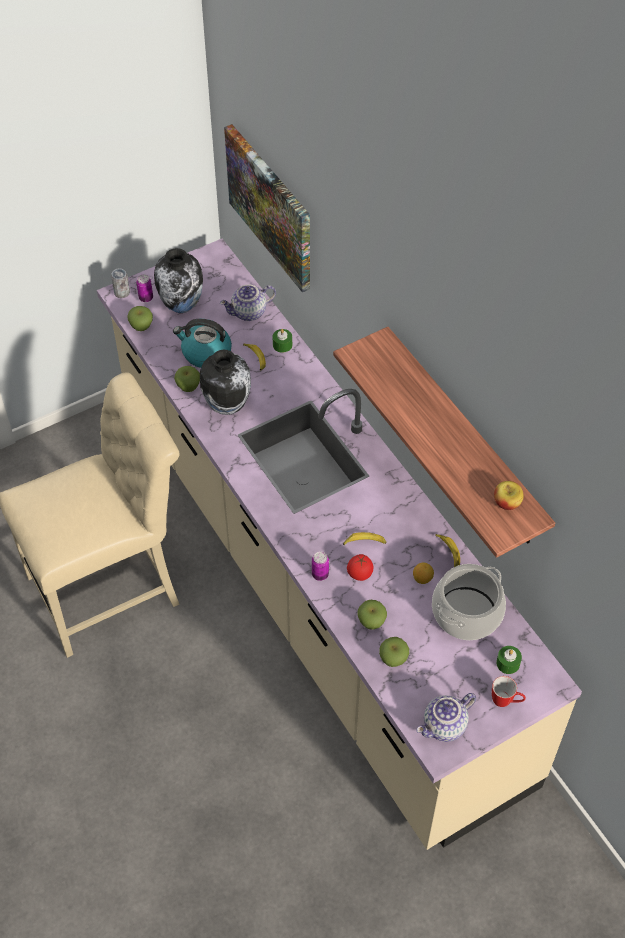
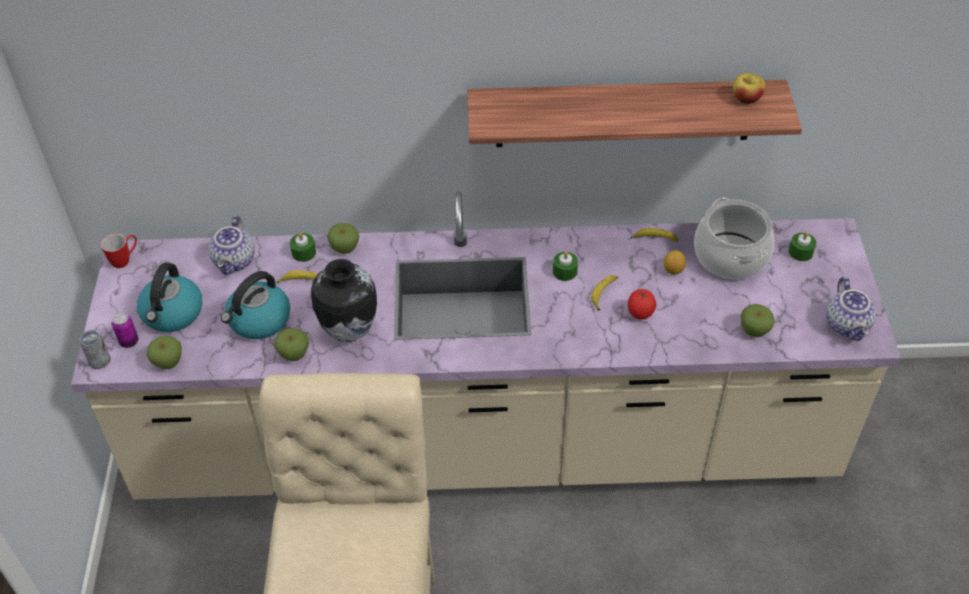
camera: 60 degrees left, 5 degrees down
vase [154,248,203,313] -> kettle [137,263,202,332]
picture [224,124,310,292] -> none
can [312,552,329,581] -> none
apple [357,600,387,630] -> apple moved to [327,223,359,254]
mug [492,676,526,707] -> mug moved to [101,233,137,268]
none -> green candle [553,251,578,281]

